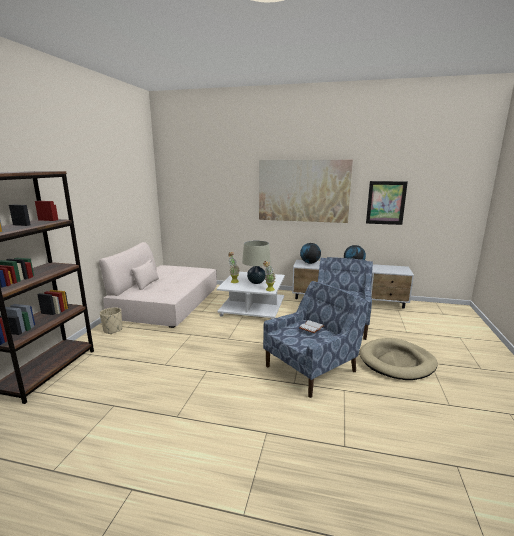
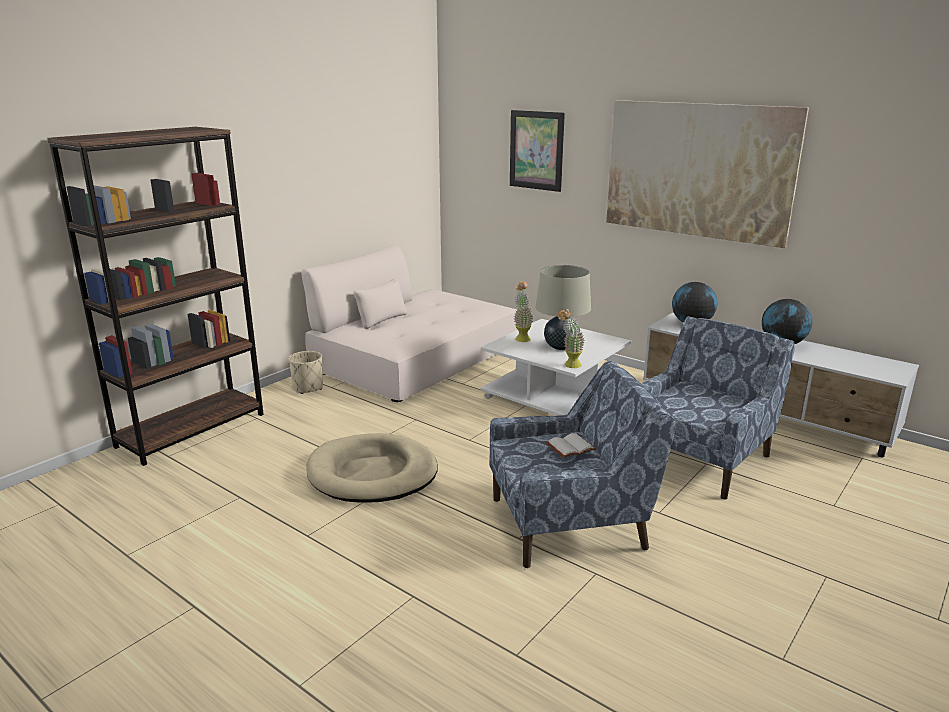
camera: 25 degrees right, 5 degrees up
beige dog bed [359,338,438,380] -> beige dog bed moved to [306,433,438,503]
picture [366,181,408,225] -> picture moved to [510,110,565,192]

